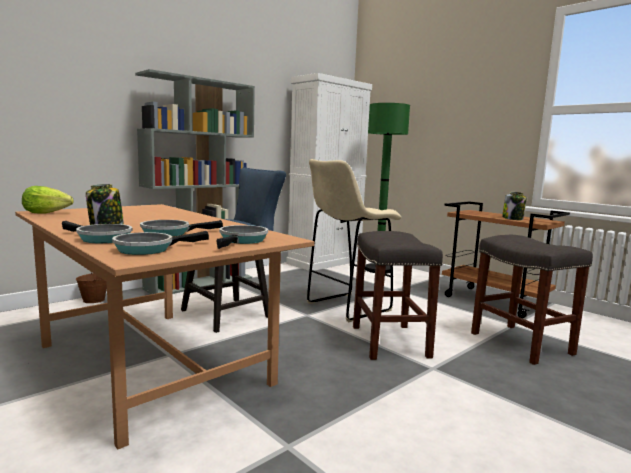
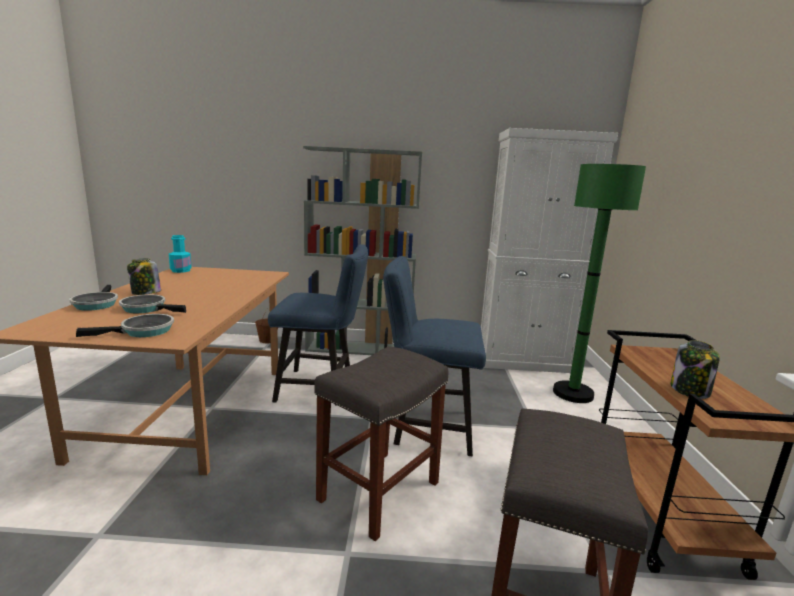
camera: 45 degrees right, 5 degrees up
lettuce [22,186,73,214] -> turquoise bottle [169,235,192,273]
frying pan [112,231,209,255] -> none
beige stool [307,159,402,322] -> blue chair [383,256,486,456]

